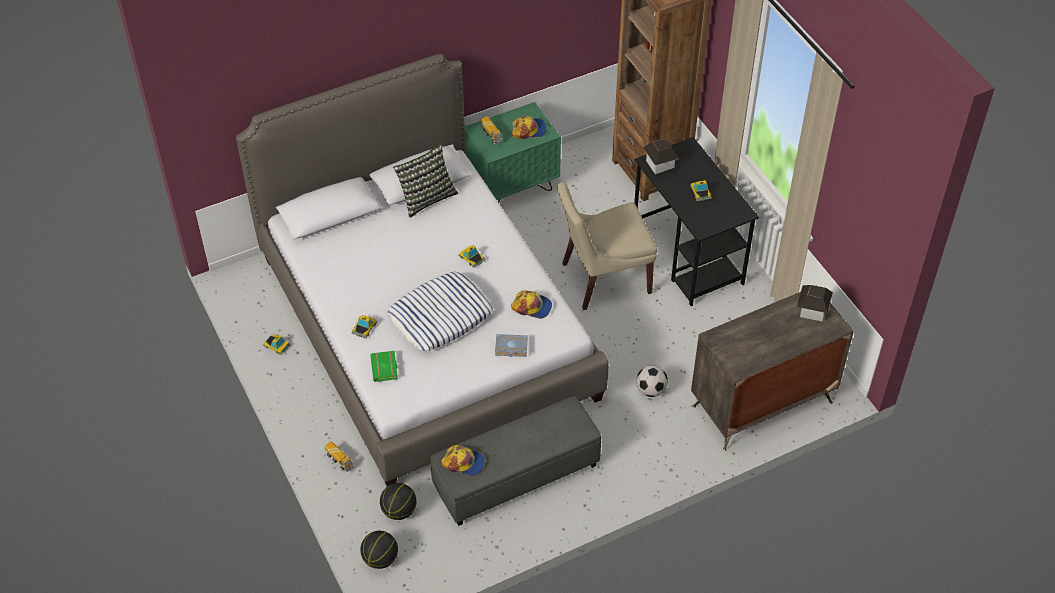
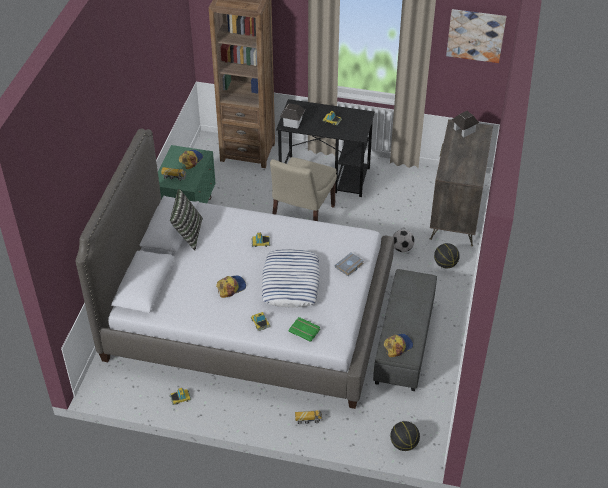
camera: 50 degrees left, 5 degrees down
basketball [380,483,417,520] -> basketball moved to [434,243,460,269]
cap [511,290,552,319] -> cap moved to [216,276,246,298]
none -> picture [446,9,506,63]

